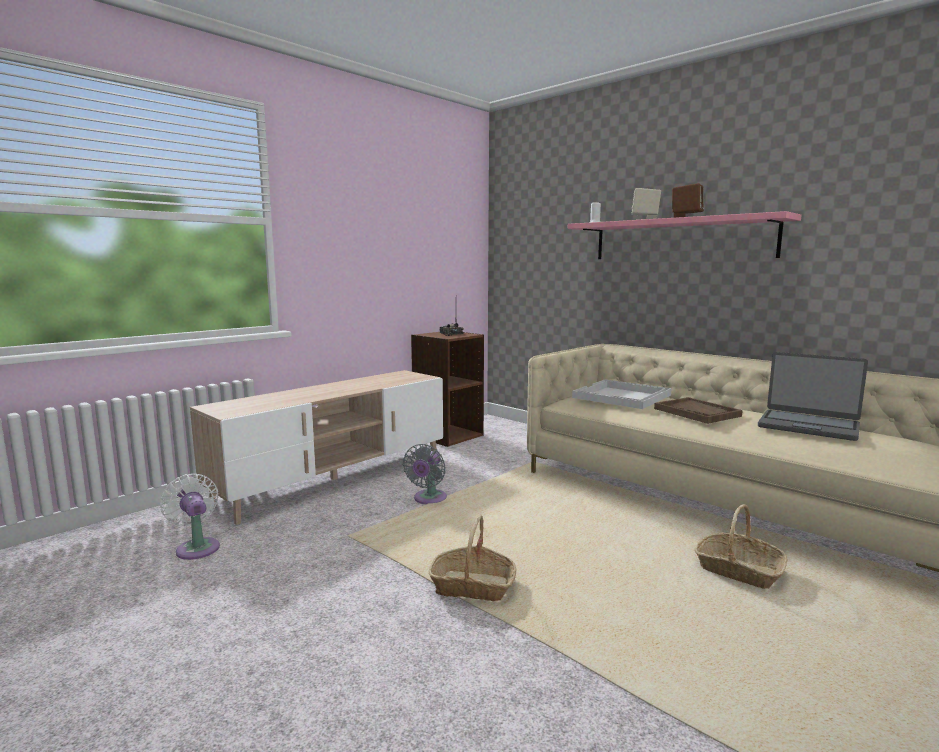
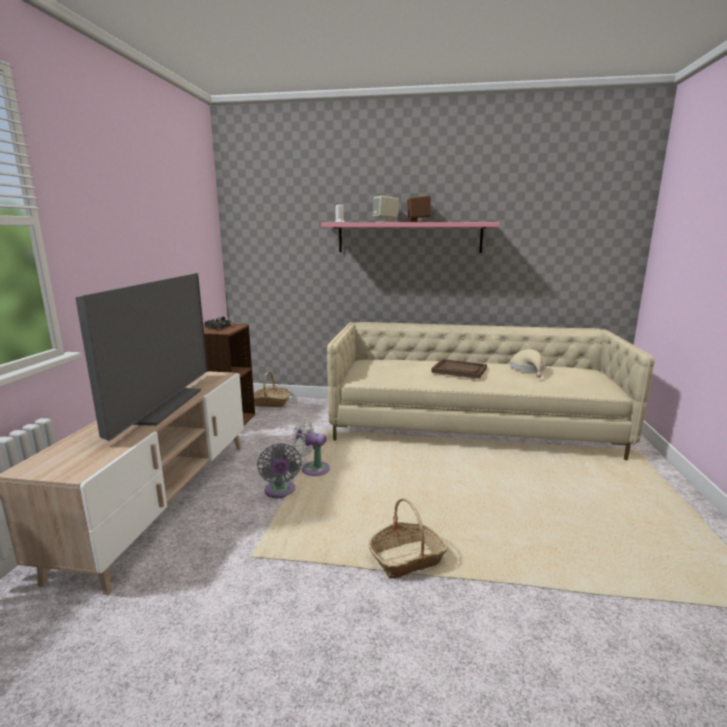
camera: 35 degrees left, 5 degrees up
white fan [160,474,220,560] -> white fan moved to [291,419,330,476]
white tray [572,379,672,409] -> none
basket [695,504,787,589] -> basket moved to [254,371,290,407]
laptop [758,352,868,441] -> beige hat [510,349,546,378]
none -> television [75,273,208,441]

